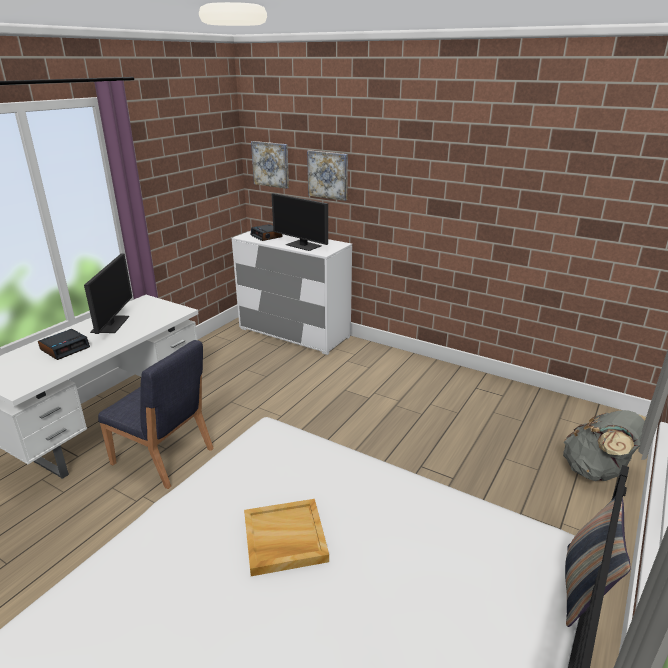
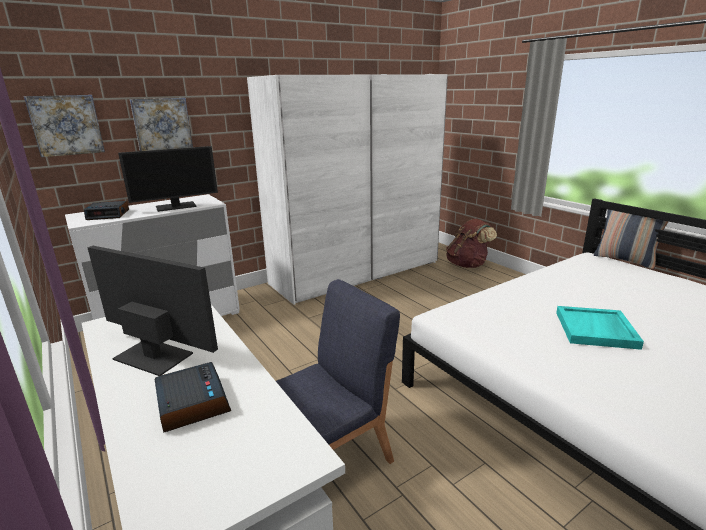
camera: 65 degrees left, 5 degrees down
beige tray [244,499,329,576] -> turquoise tray [556,306,644,350]
grey backpack [563,410,646,481] -> brown backpack [446,219,497,268]
none -> white wardrobe [247,74,448,305]

